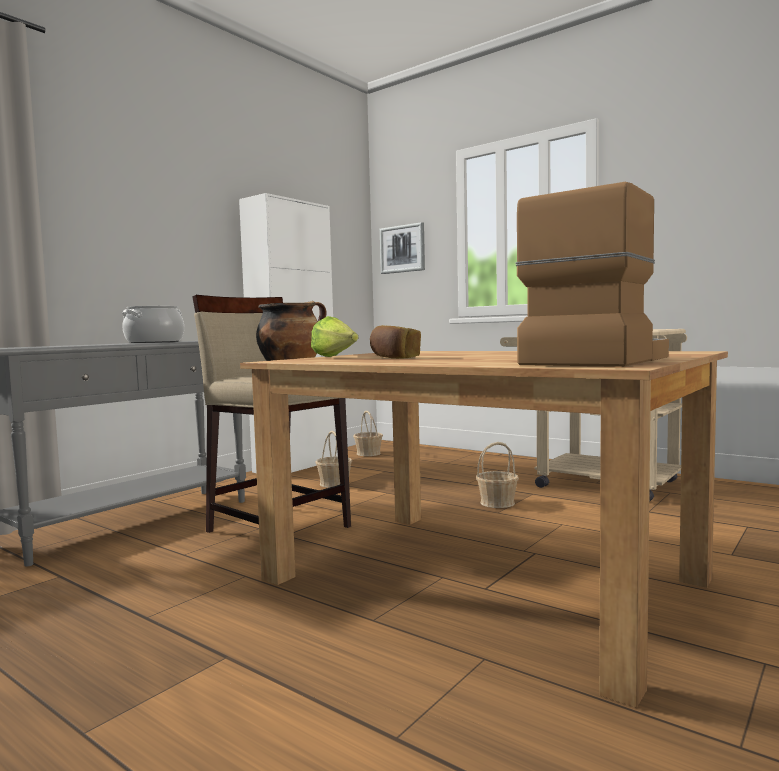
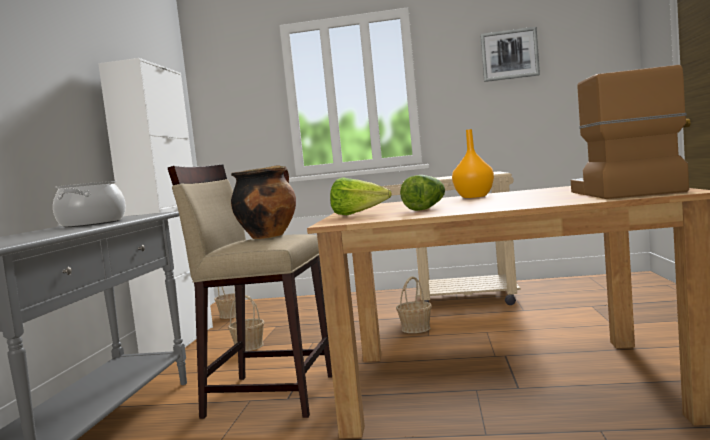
camera: 30 degrees left, 0 degrees up
bread [370,325,421,359] -> lettuce [400,175,445,211]
picture [380,222,425,274] -> picture moved to [480,27,540,82]
none -> orange vase [452,129,494,198]

